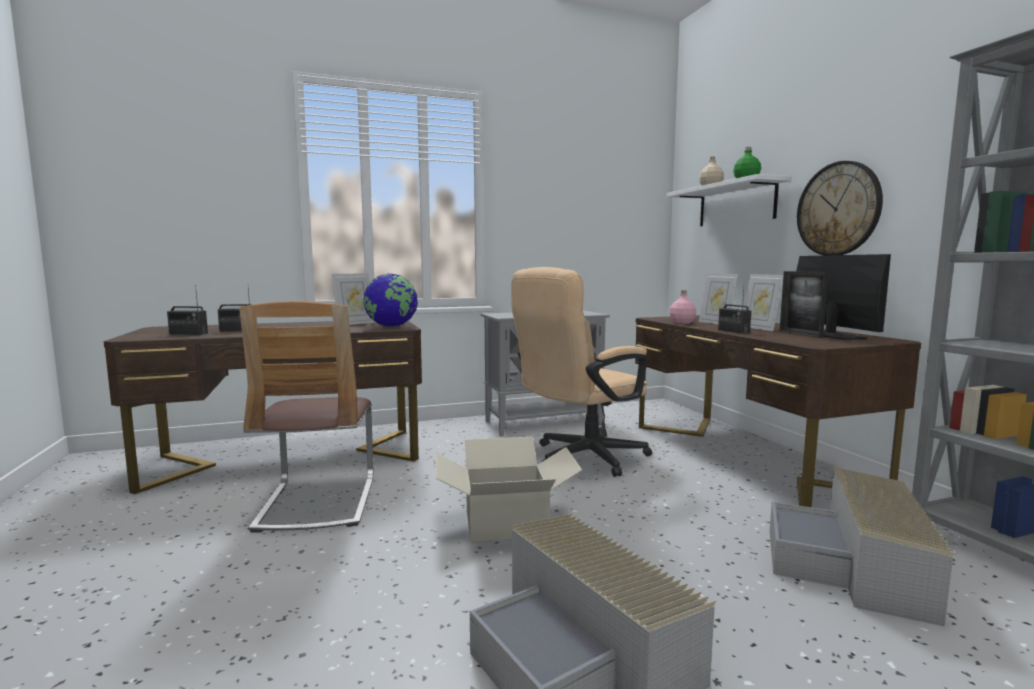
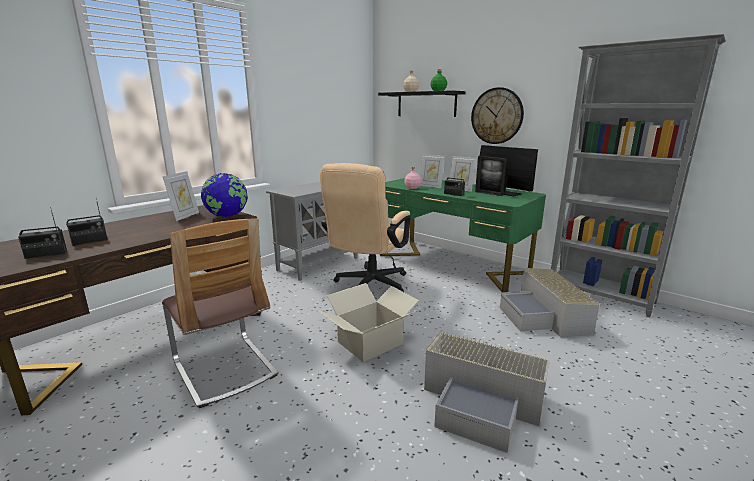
camera: 30 degrees left, 10 degrees up
brown desk [635,315,921,508] -> green desk [380,178,546,293]
white shelf [667,174,791,226] -> black shelf [378,90,466,117]

